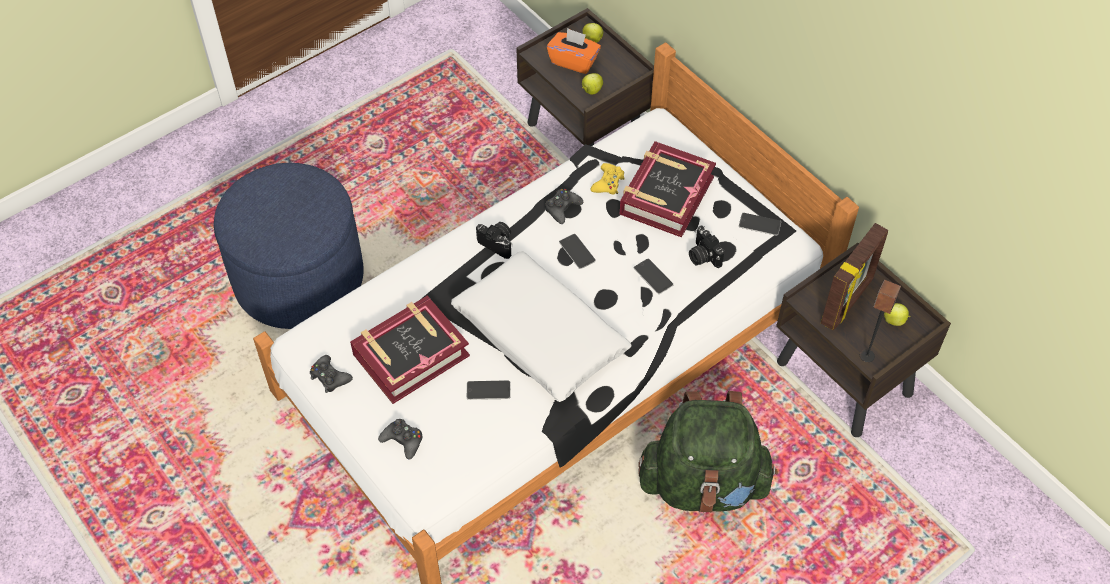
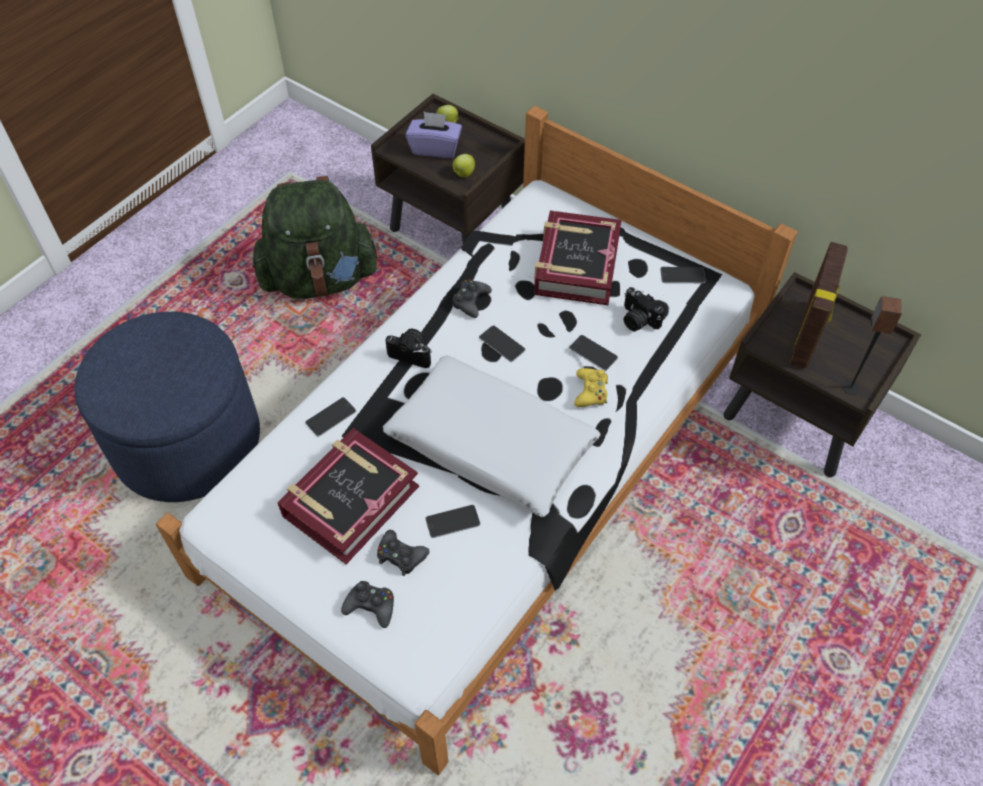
camera: 15 degrees left, 0 degrees up
black game controller [310,355,353,393] -> black game controller moved to [377,530,430,576]
orange tissue box [547,28,601,74] -> purple tissue box [406,112,462,158]
yellow game controller [590,163,625,195] -> yellow game controller moved to [574,368,608,407]
green backpack [638,391,778,513] -> green backpack moved to [252,176,379,299]
apple [884,303,911,326] -> none
none -> phone [305,397,356,437]

